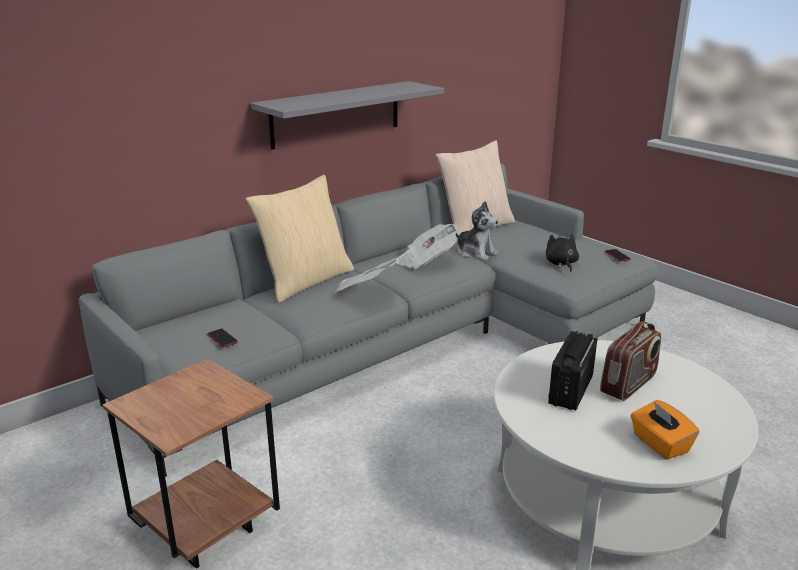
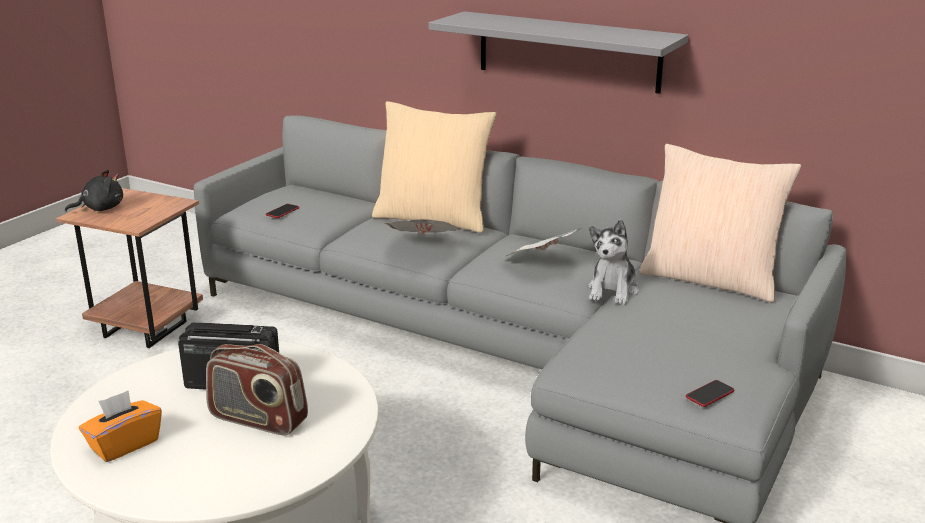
camera: 70 degrees right, 0 degrees up
black plush toy [546,233,579,272] -> black plush toy moved to [65,170,123,212]

